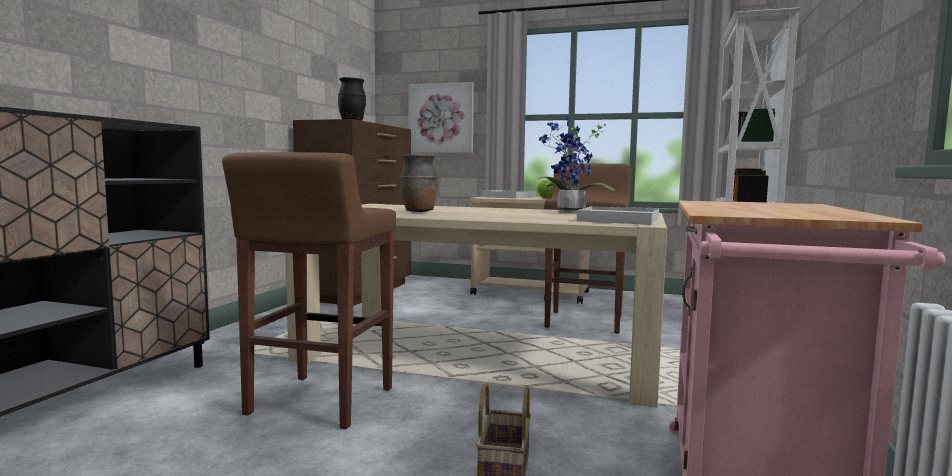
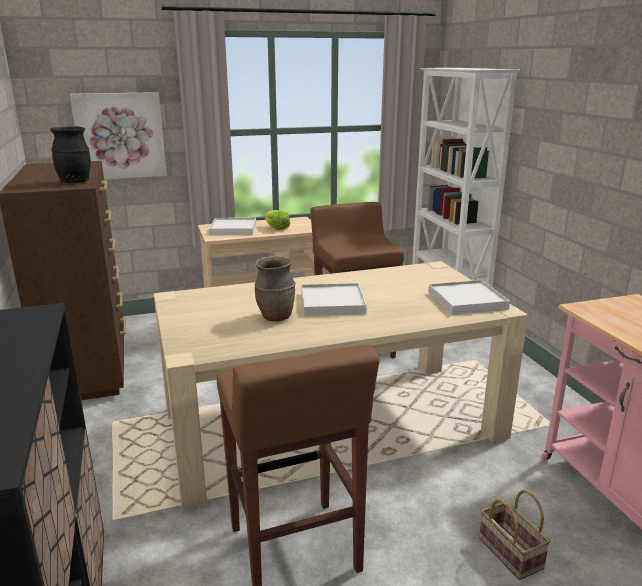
camera: 35 degrees left, 15 degrees up
potted plant [537,116,615,213] -> none
none -> white tray [301,283,367,316]

